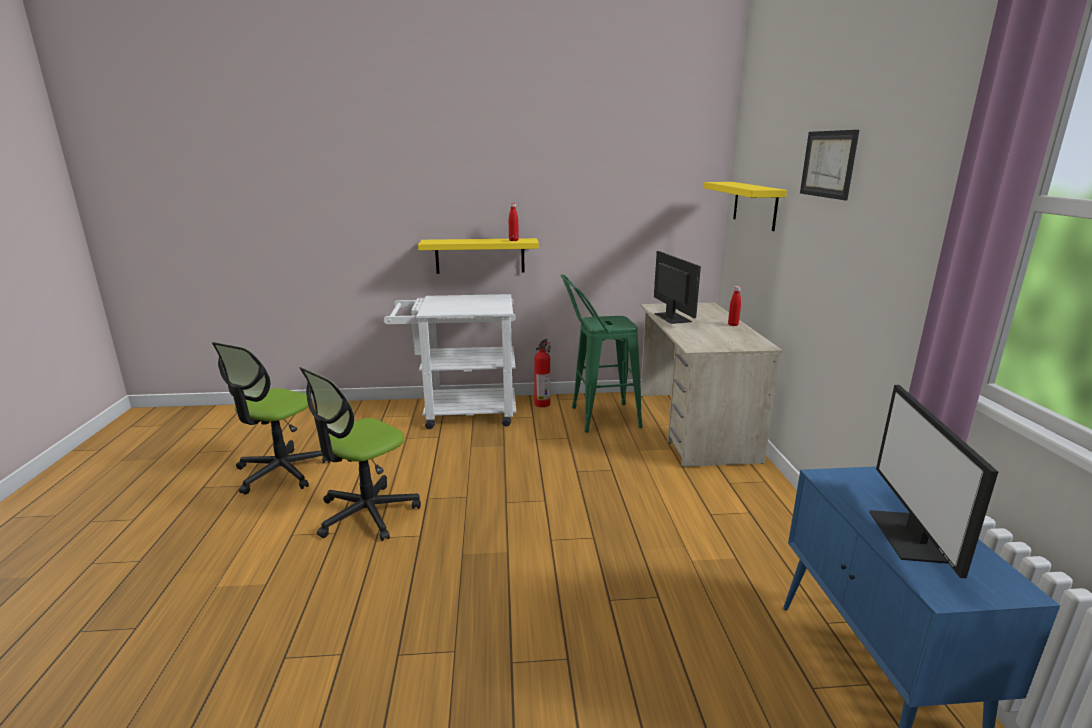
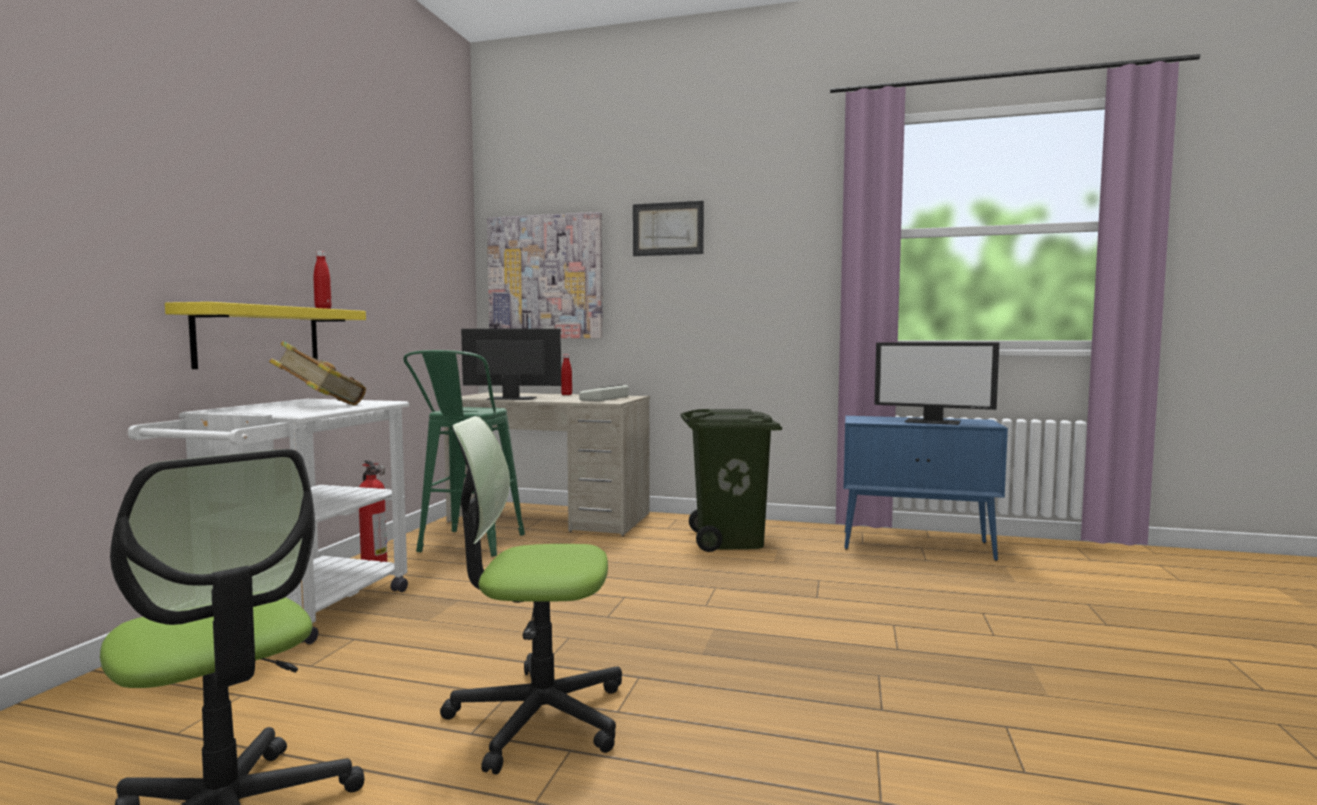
camera: 70 degrees left, 15 degrees down
office chair [299,367,421,541] -> office chair turned 120 degrees clockwise [440,416,622,774]
yellow shelf [704,182,787,231] -> picture [487,212,603,338]
none -> book [269,341,366,405]
none -> keyboard [579,385,629,401]
none -> green trash can [681,409,782,552]

